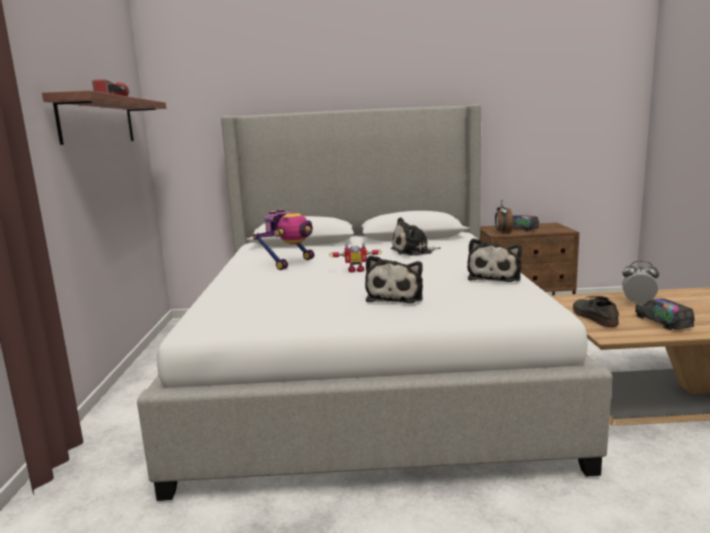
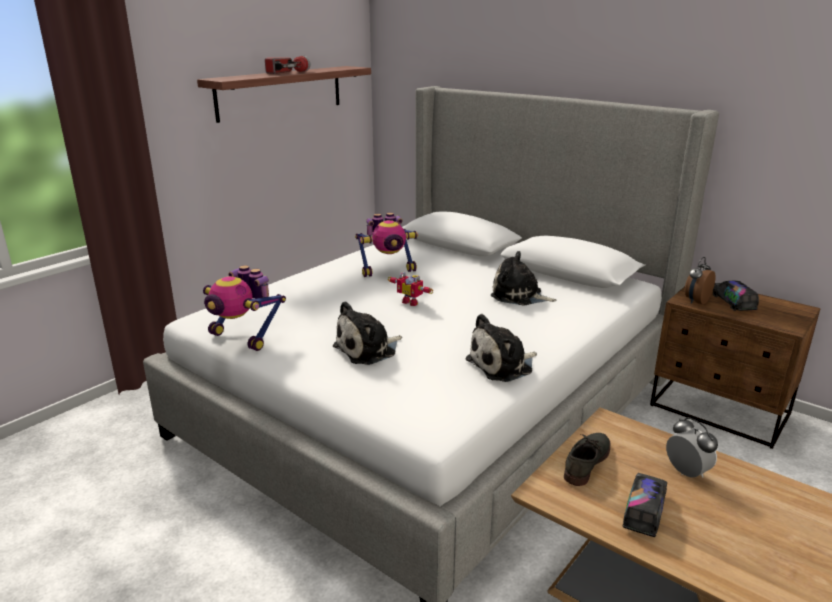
camera: 40 degrees right, 10 degrees up
none -> toy robot [203,265,286,351]

